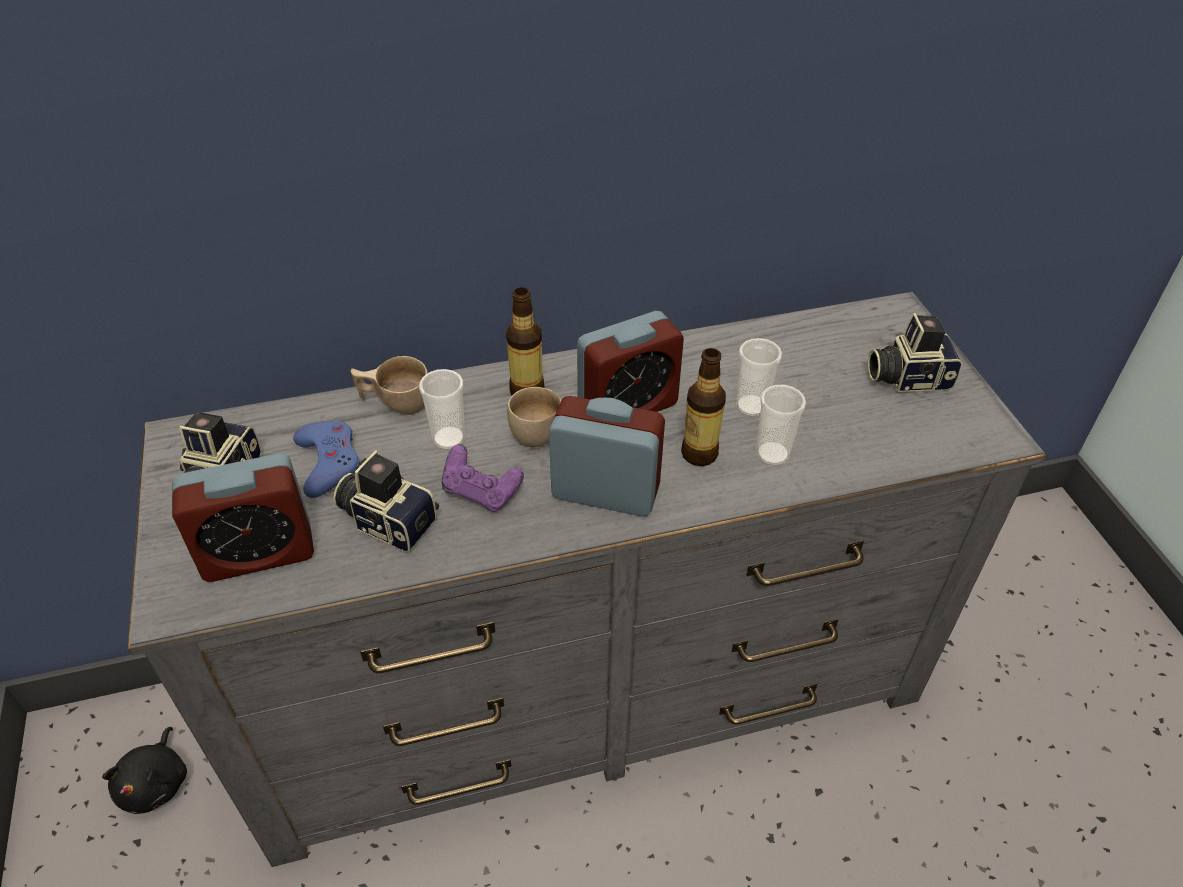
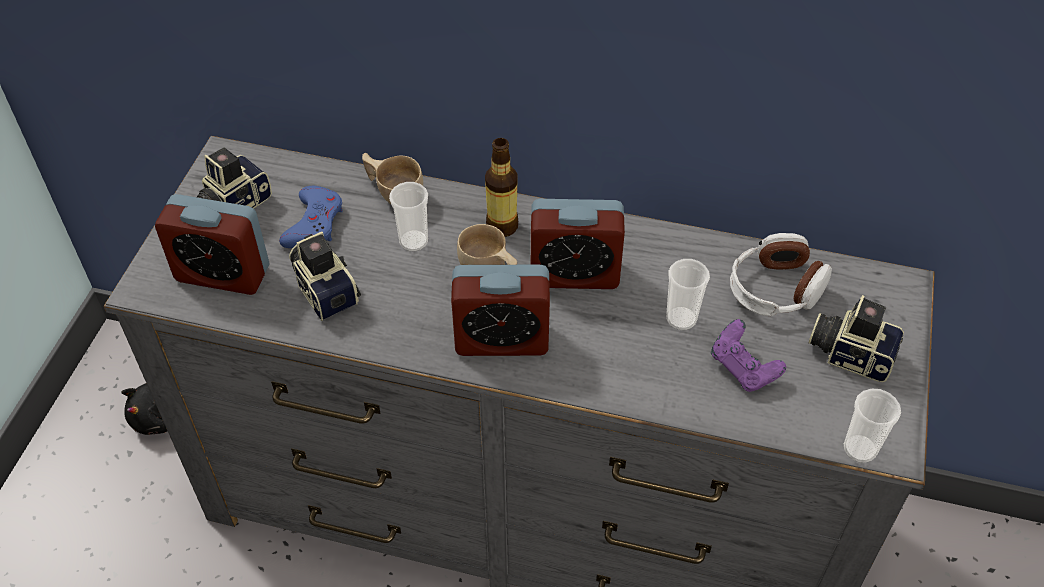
camera: 30 degrees right, 5 degrees up
purple game controller [442,444,524,512] -> purple game controller moved to [711,319,786,392]
alarm clock [549,396,665,516] -> alarm clock turned 135 degrees clockwise [451,265,550,356]
bottle [681,348,726,466] -> none
cup [756,385,806,466] -> cup moved to [844,389,901,463]
none -> headphones [730,233,832,316]

